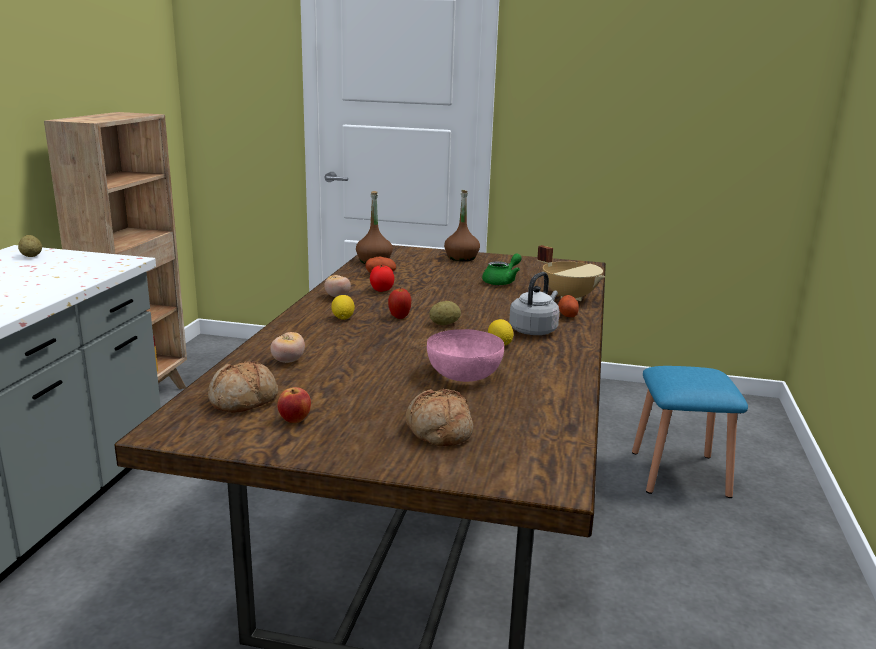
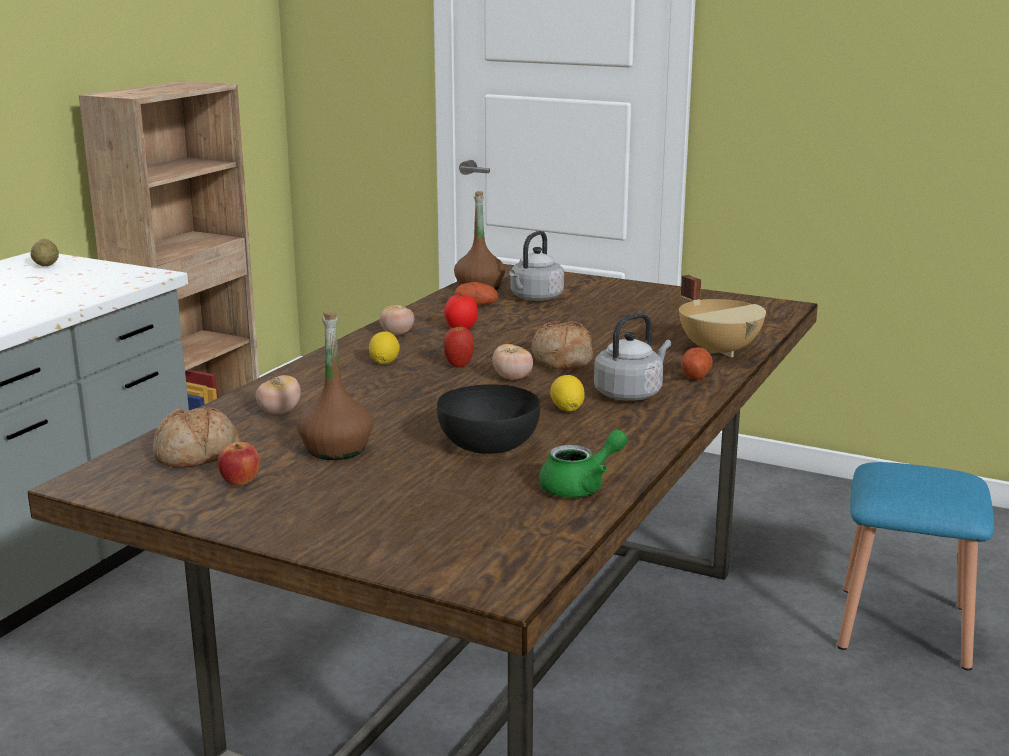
camera: 15 degrees right, 0 degrees up
bread [405,389,474,446] -> bread moved to [531,321,593,370]
pink bowl [427,329,504,382] -> black bowl [437,384,540,454]
potato [429,301,461,325] -> tomato [493,344,533,379]
brown bottle [444,190,480,261] -> brown bottle moved to [297,311,373,460]
green teapot [482,254,522,285] -> green teapot moved to [539,429,628,497]
none -> grey kettle [509,231,564,301]

